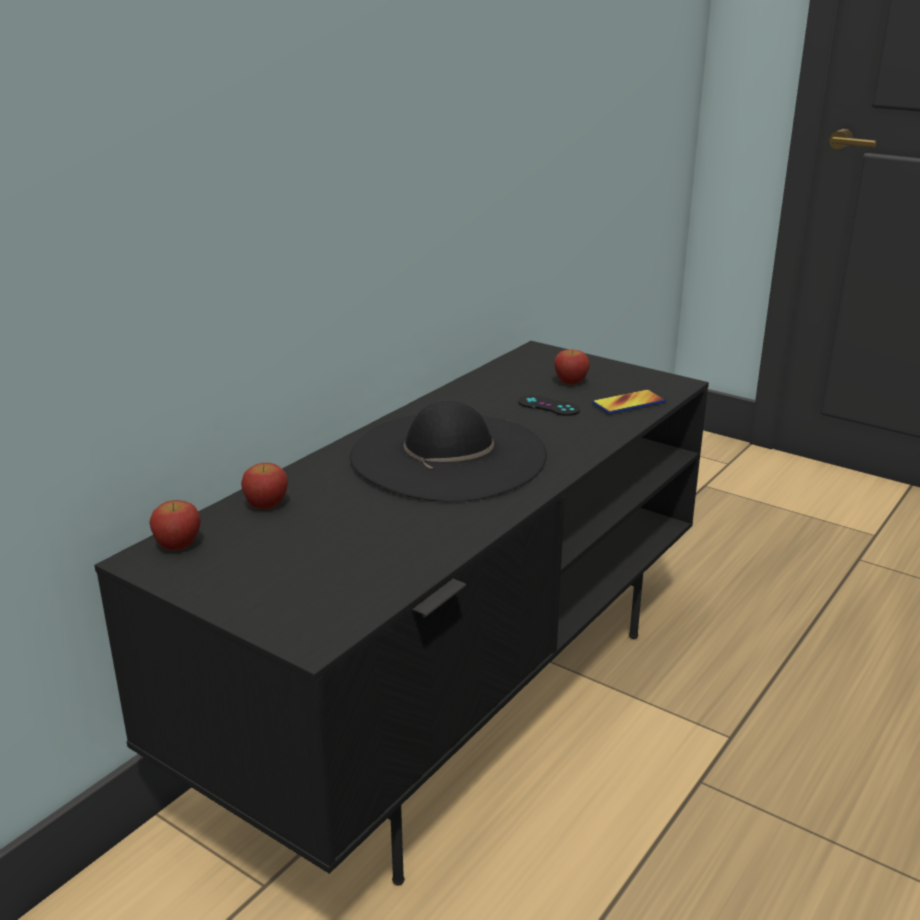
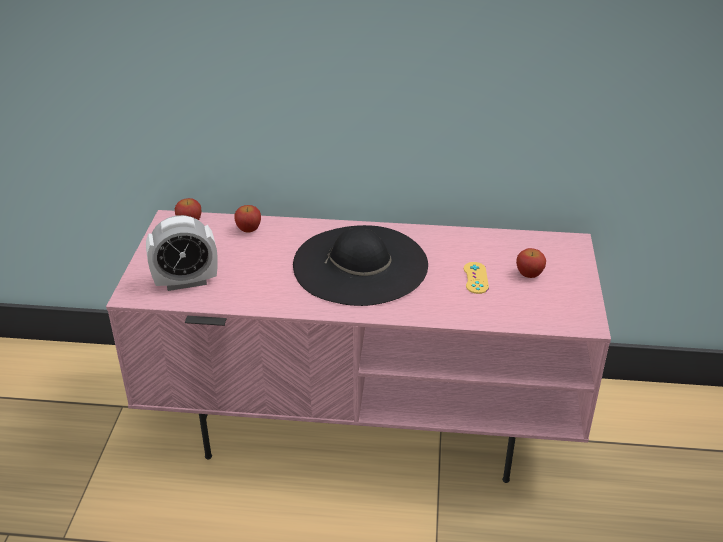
camera: 60 degrees right, 10 degrees up
black tv stand [94,341,709,885] -> pink tv stand [106,210,611,483]
black game controller [518,395,580,416] -> yellow game controller [464,262,489,294]
phone [592,389,666,414] -> none
none -> alarm clock [146,215,218,291]

